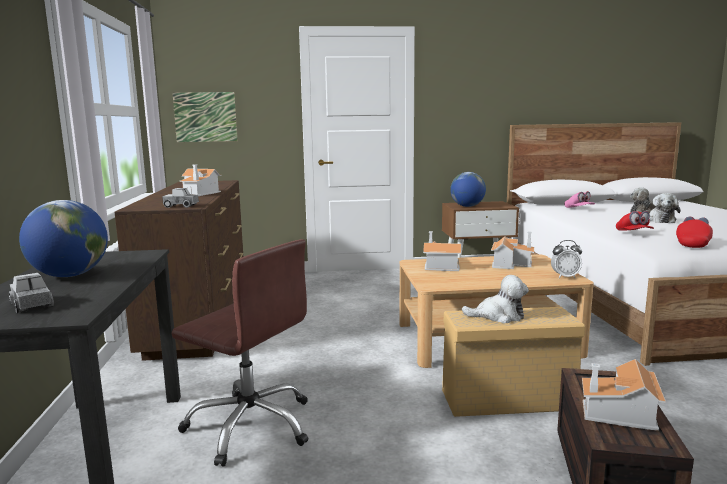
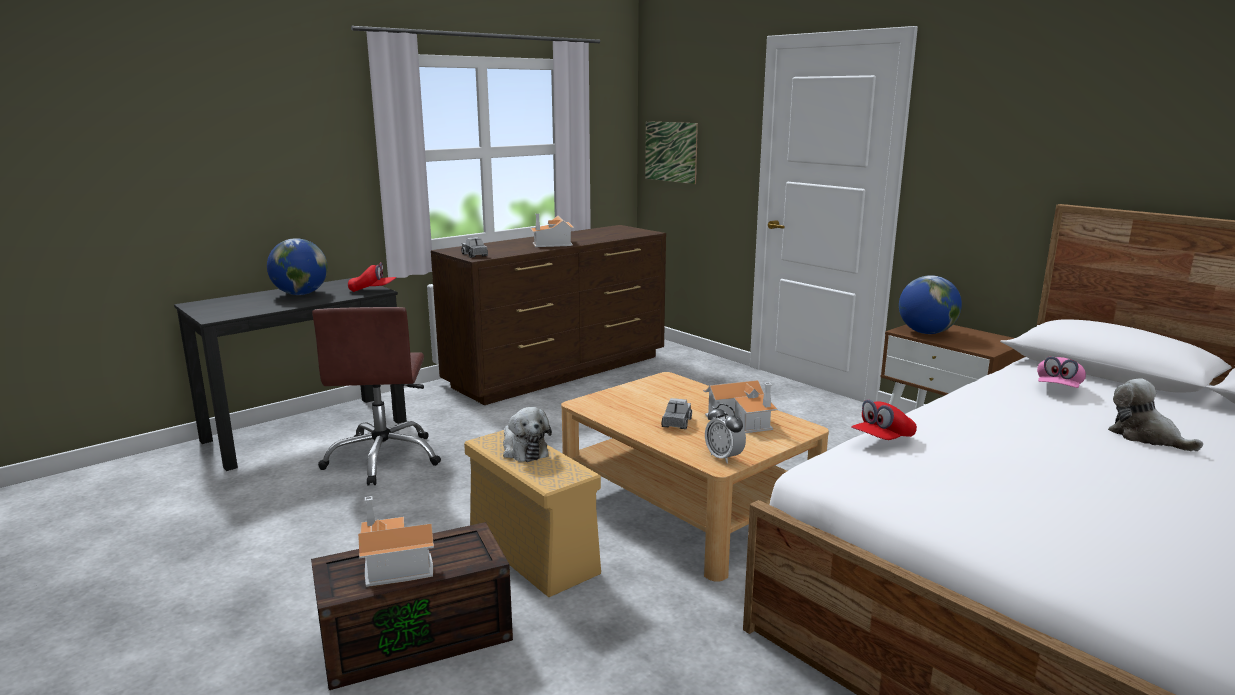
camera: 55 degrees right, 5 degrees up
toy truck [9,273,54,313] -> toy truck moved to [662,398,692,429]
toy house [423,231,461,271] -> none
plush toy [649,193,680,223] -> none
red cap [676,217,713,248] -> red cap moved to [348,262,396,292]

